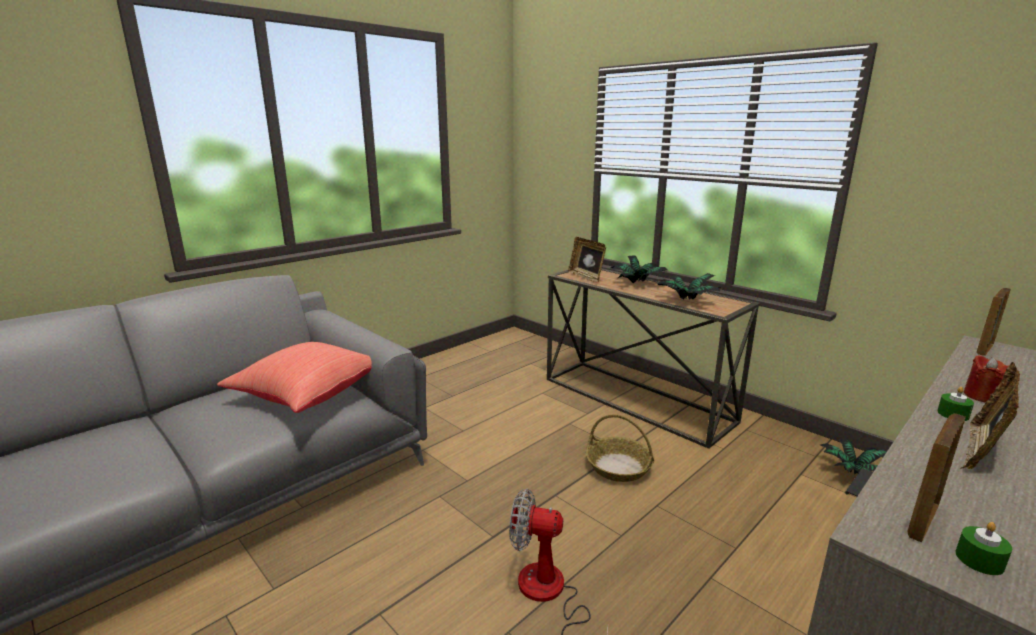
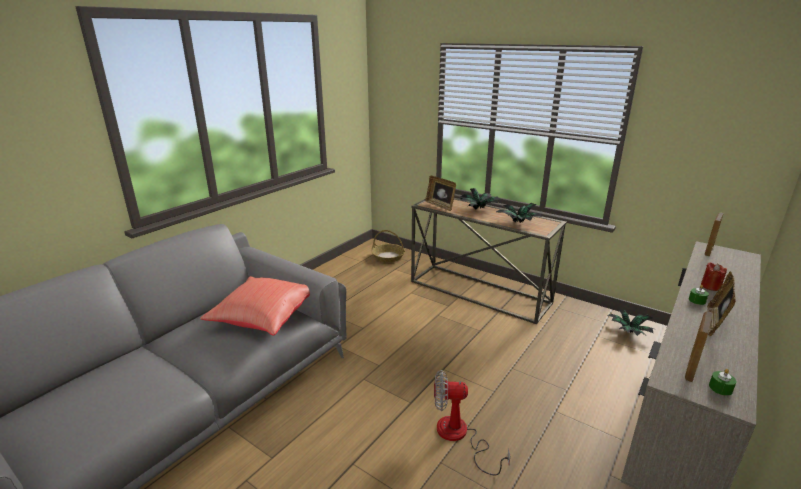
camera: 10 degrees left, 5 degrees up
basket [586,414,654,482] -> basket moved to [371,230,405,262]

